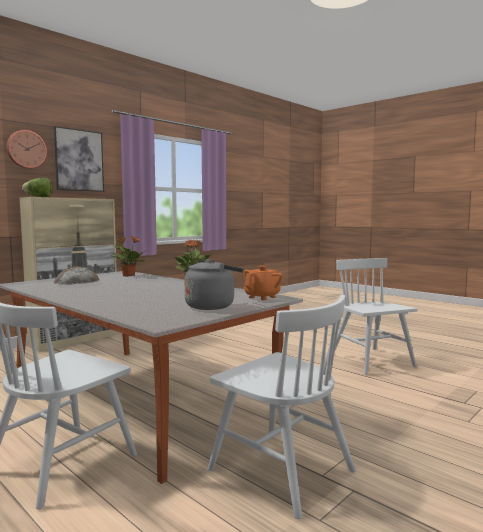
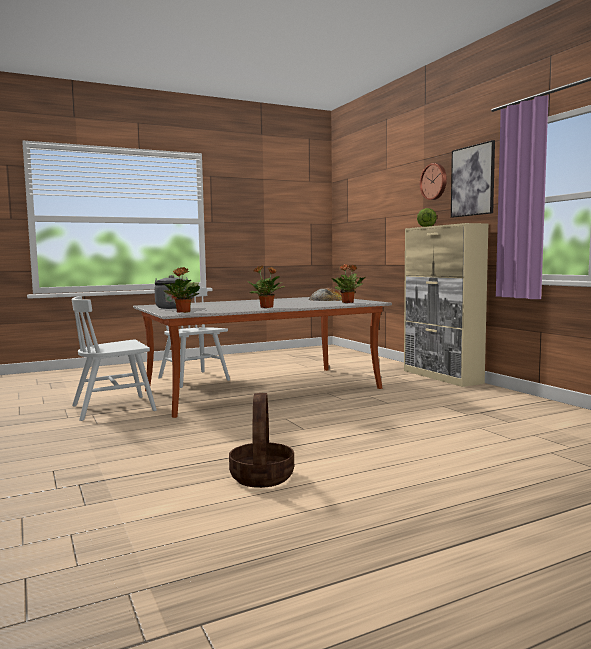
camera: 110 degrees right, 0 degrees up
orange teapot [244,266,283,300] -> potted plant [163,267,200,313]
white chair [335,258,417,375] -> basket [229,393,294,488]

